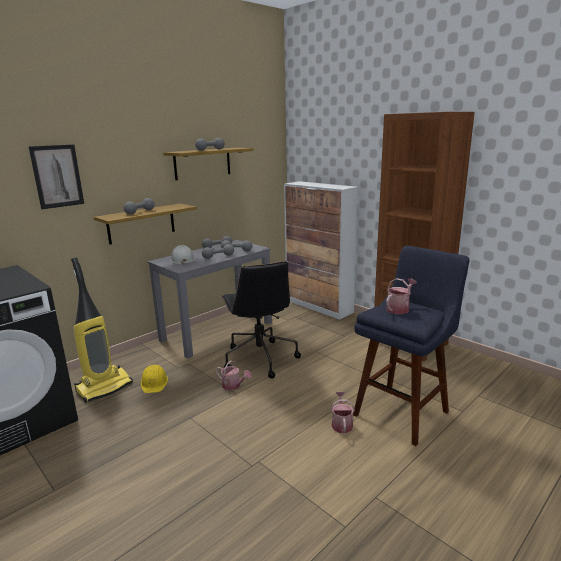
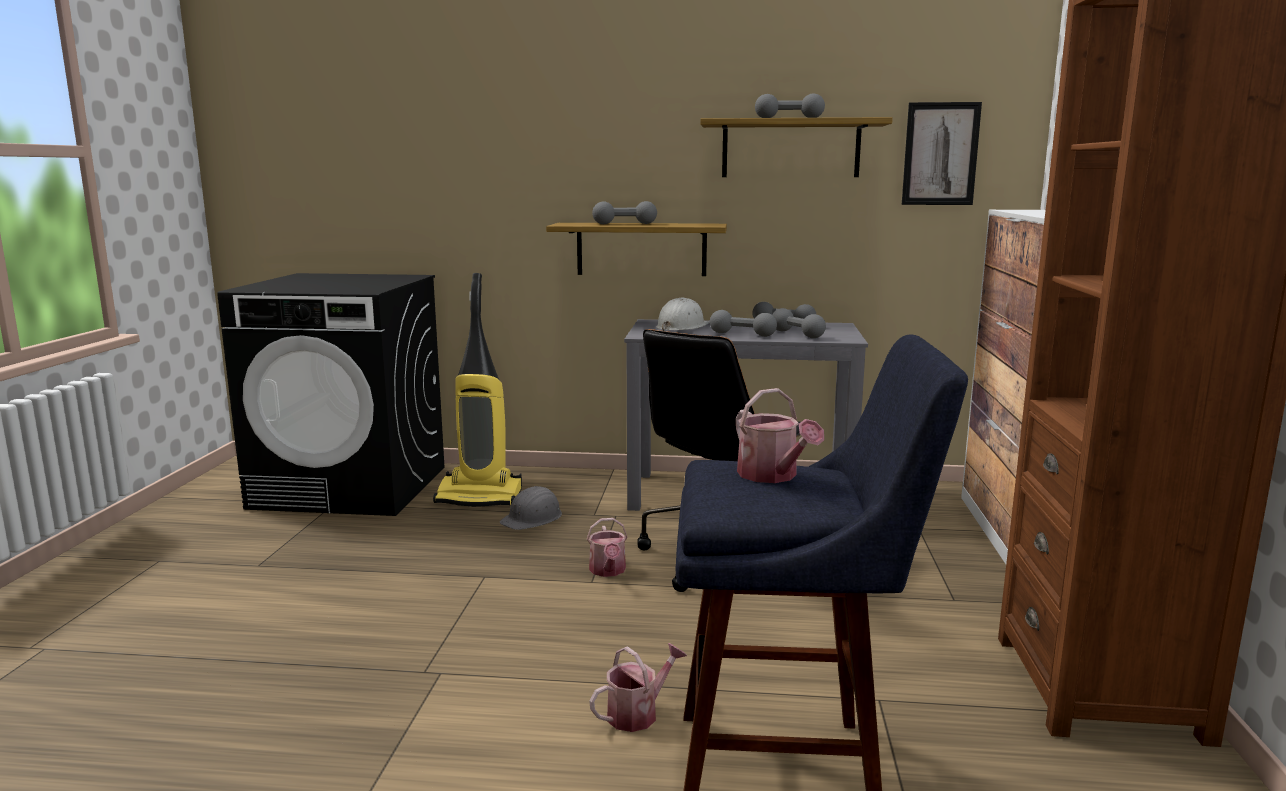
camera: 50 degrees right, 5 degrees down
picture [28,144,84,209] -> picture moved to [902,102,982,205]
yellow hard hat [141,365,168,393] -> grey hard hat [500,486,562,530]
watering can [386,278,417,314] -> watering can turned 60 degrees clockwise [736,388,824,483]

